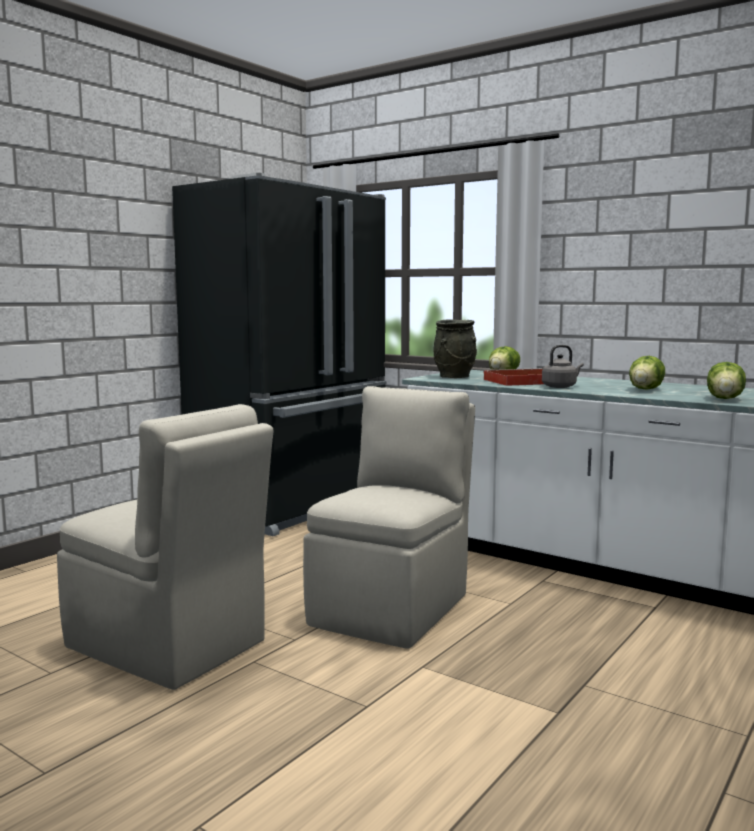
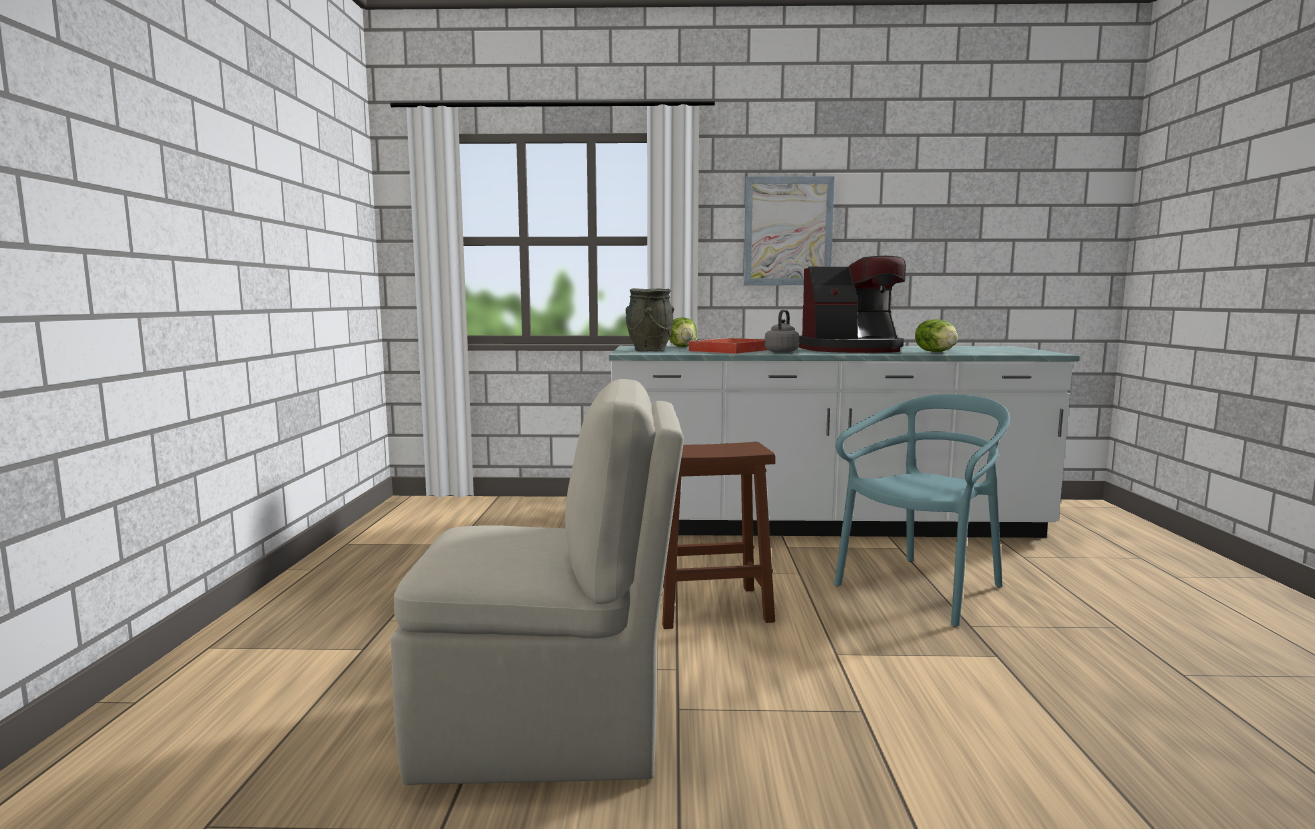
camera: 35 degrees left, 0 degrees up
black fridge [172,173,387,536] -> none
beige chair [303,386,475,649] -> brown stool [662,442,775,629]
lettuce [629,356,665,389] -> coffee machine [799,256,906,353]
none -> picture [744,176,835,285]
none -> turquoise chair [834,394,1010,627]

